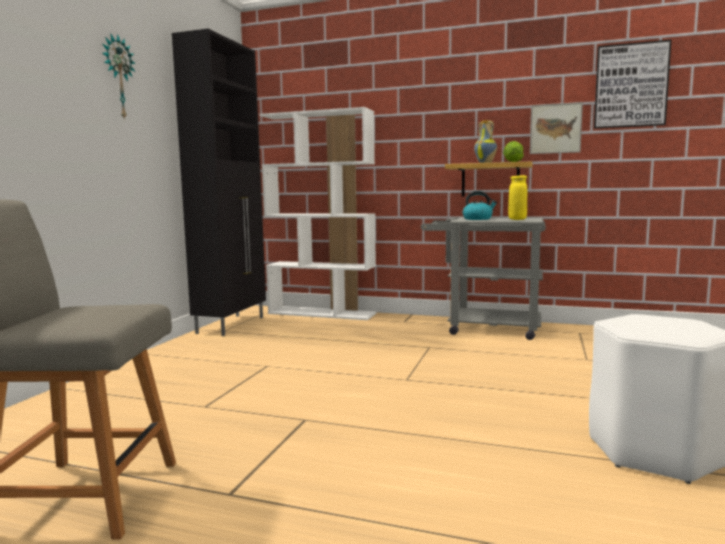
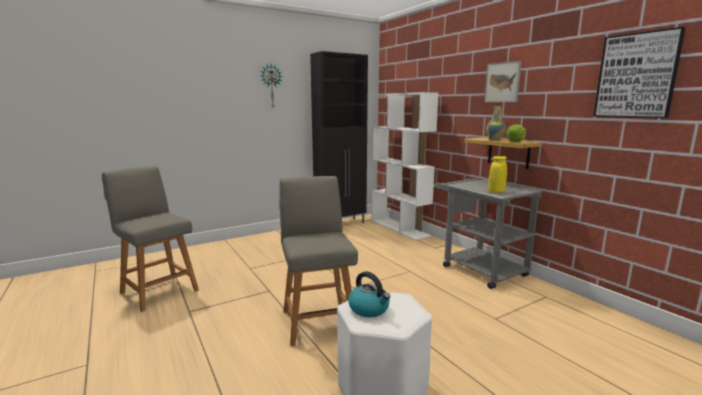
camera: 40 degrees right, 5 degrees up
kettle [463,191,497,220] -> kettle moved to [348,271,390,317]
picture [530,102,583,154] -> picture moved to [484,61,522,102]
none -> grey chair [279,176,358,346]

